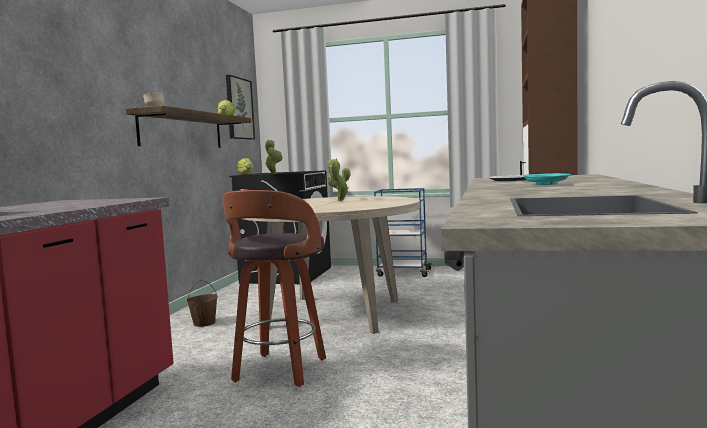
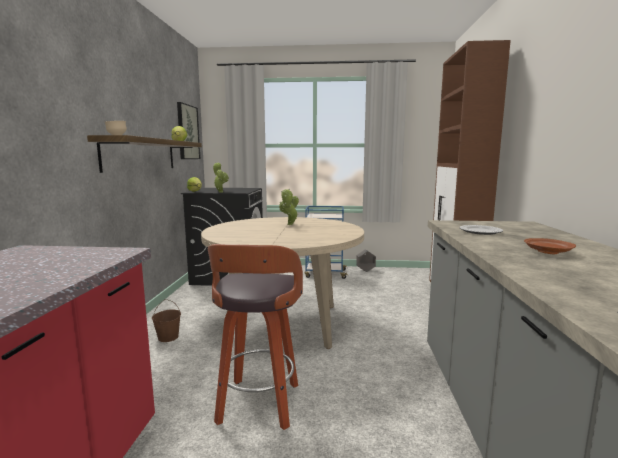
camera: 10 degrees left, 5 degrees up
turquoise plate [523,173,571,185] -> brown plate [524,238,576,254]

